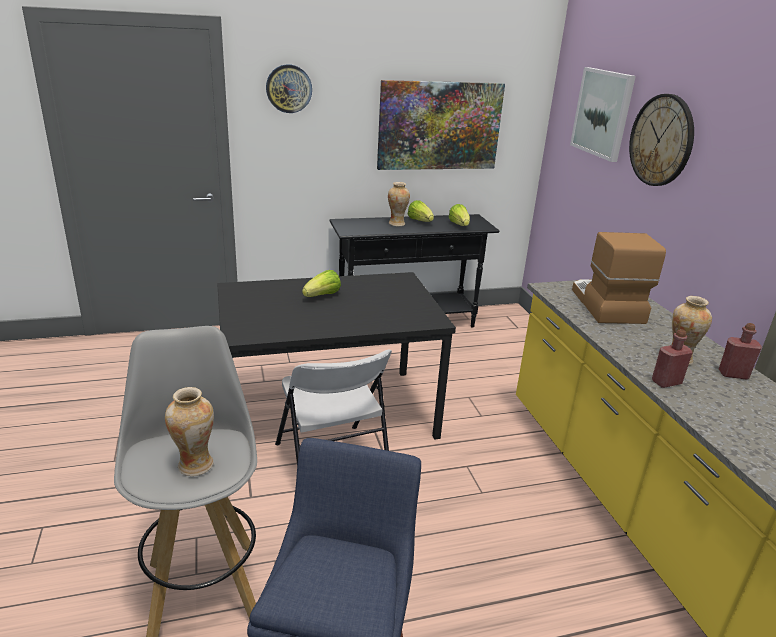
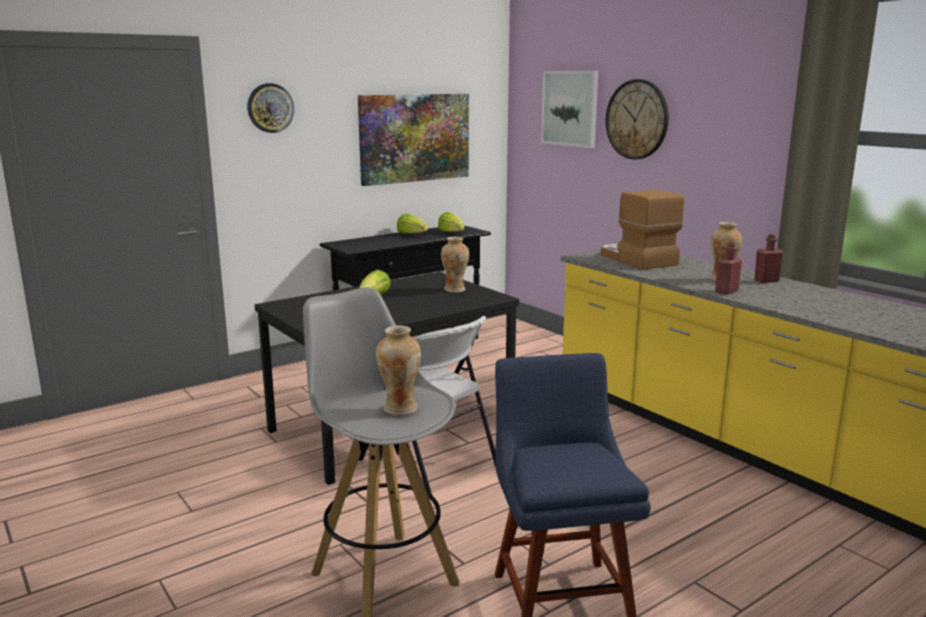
camera: 20 degrees left, 10 degrees down
vase [388,182,410,226] -> vase moved to [441,237,469,293]

